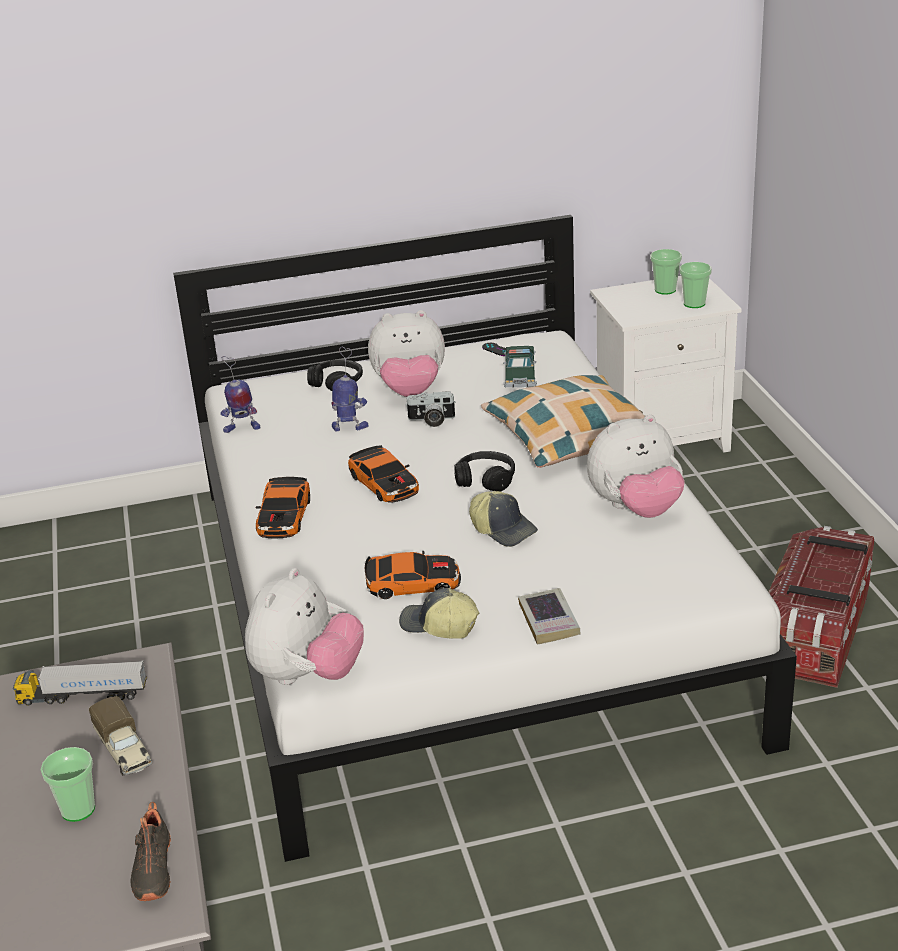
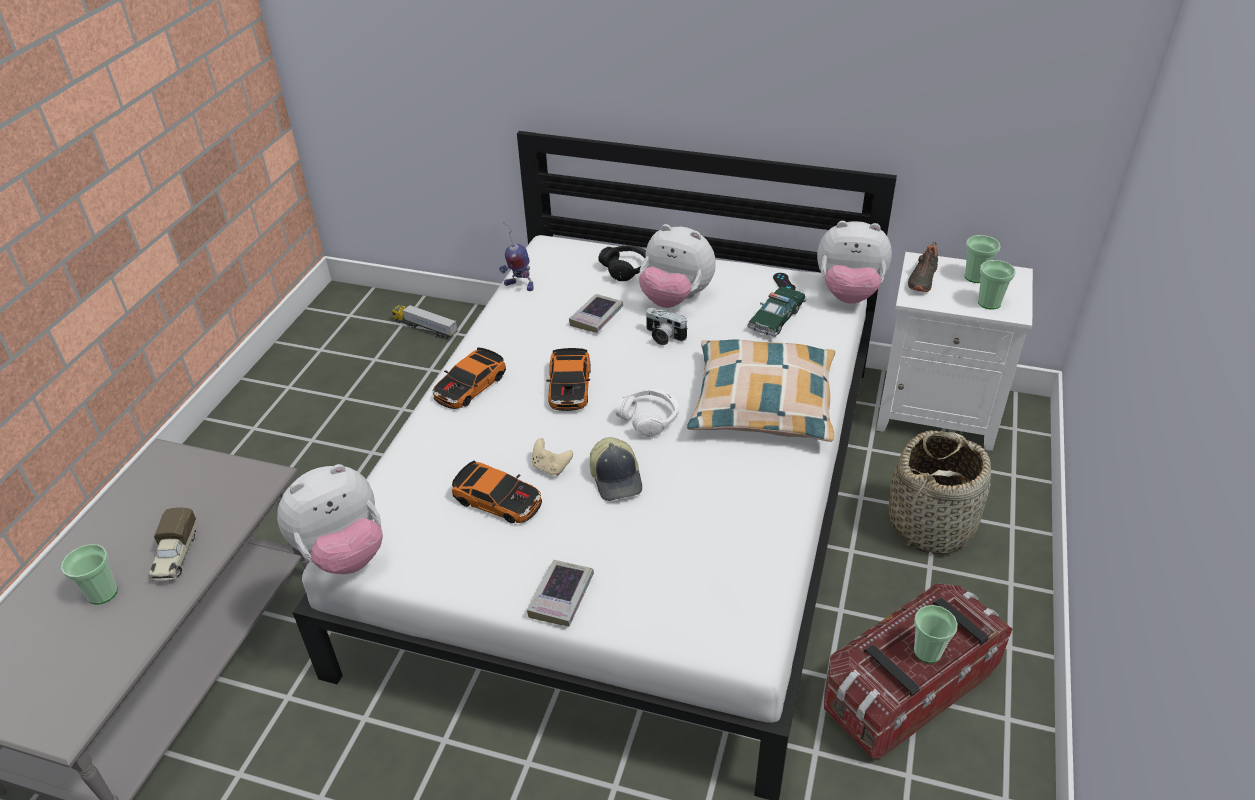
camera: 30 degrees right, 10 degrees up
toy truck [13,660,147,706] -> toy truck moved to [392,304,458,340]
black shoe [130,802,171,901] -> black shoe moved to [908,242,938,292]
toy robot [332,347,369,432] -> book [569,294,624,333]
cap [399,588,479,639] -> none
black headphones [454,451,515,492] -> white headphones [616,389,679,437]
plush toy [587,414,685,518] -> plush toy moved to [817,221,892,304]
none -> beige game controller [532,438,573,476]
none -> basket [889,430,991,555]
none -> cup [914,605,957,663]

